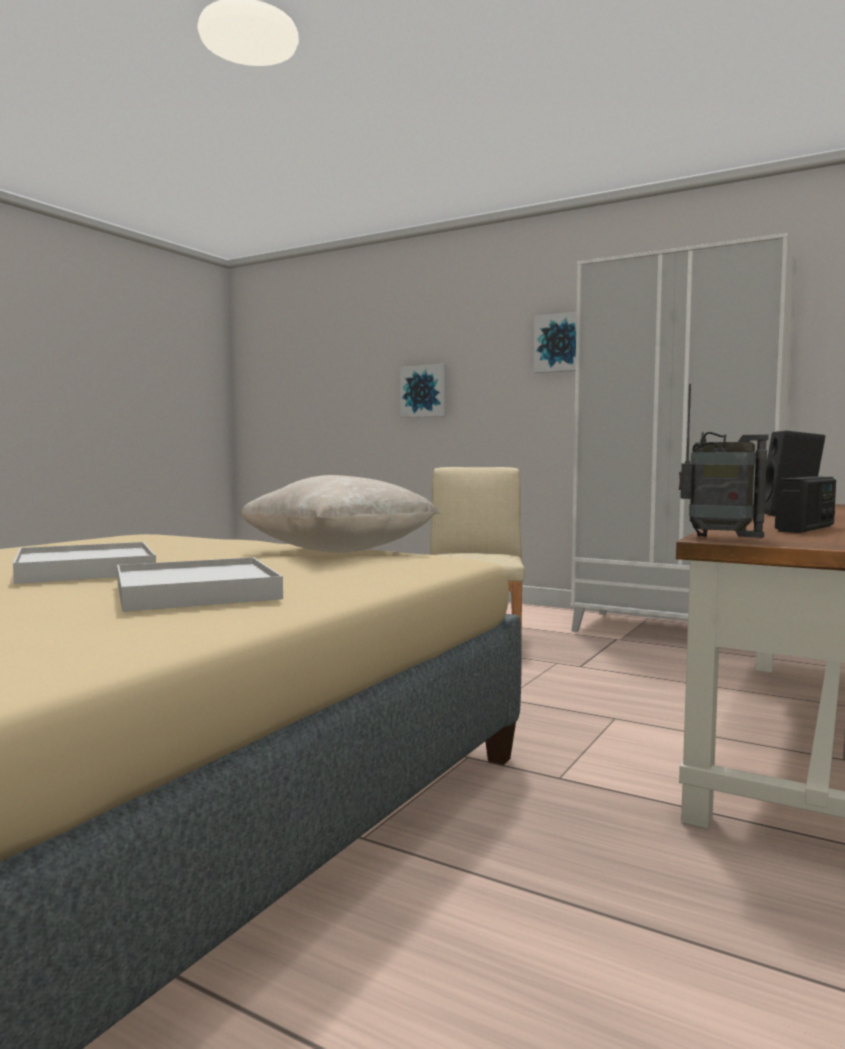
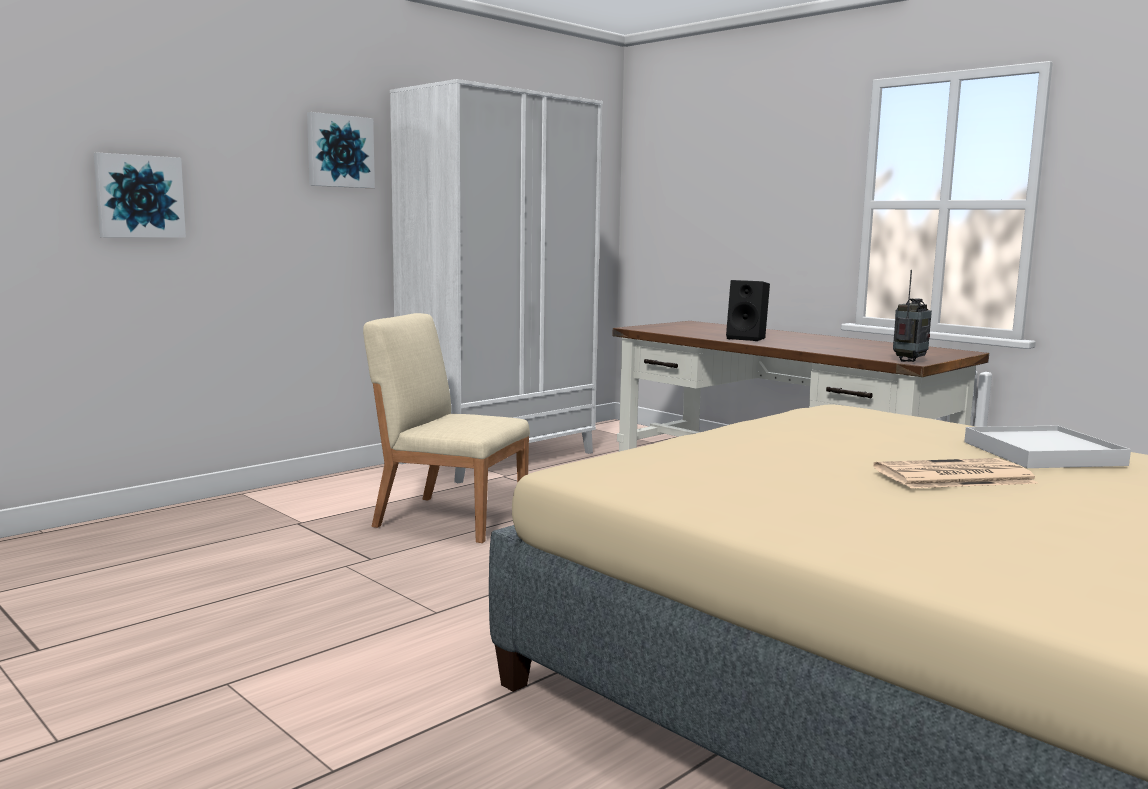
camera: 75 degrees left, 5 degrees up
white tray [13,542,156,584] -> newspaper [873,458,1039,488]
beige pillow [240,475,439,553] -> none
radio [775,476,836,533] -> none

